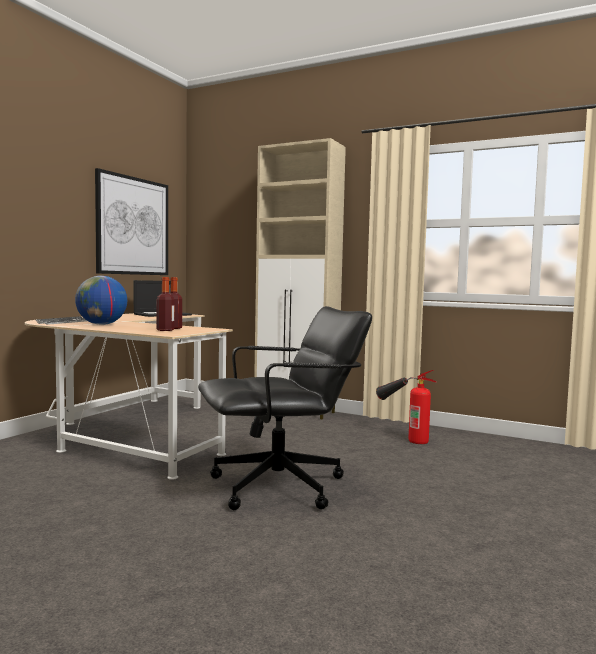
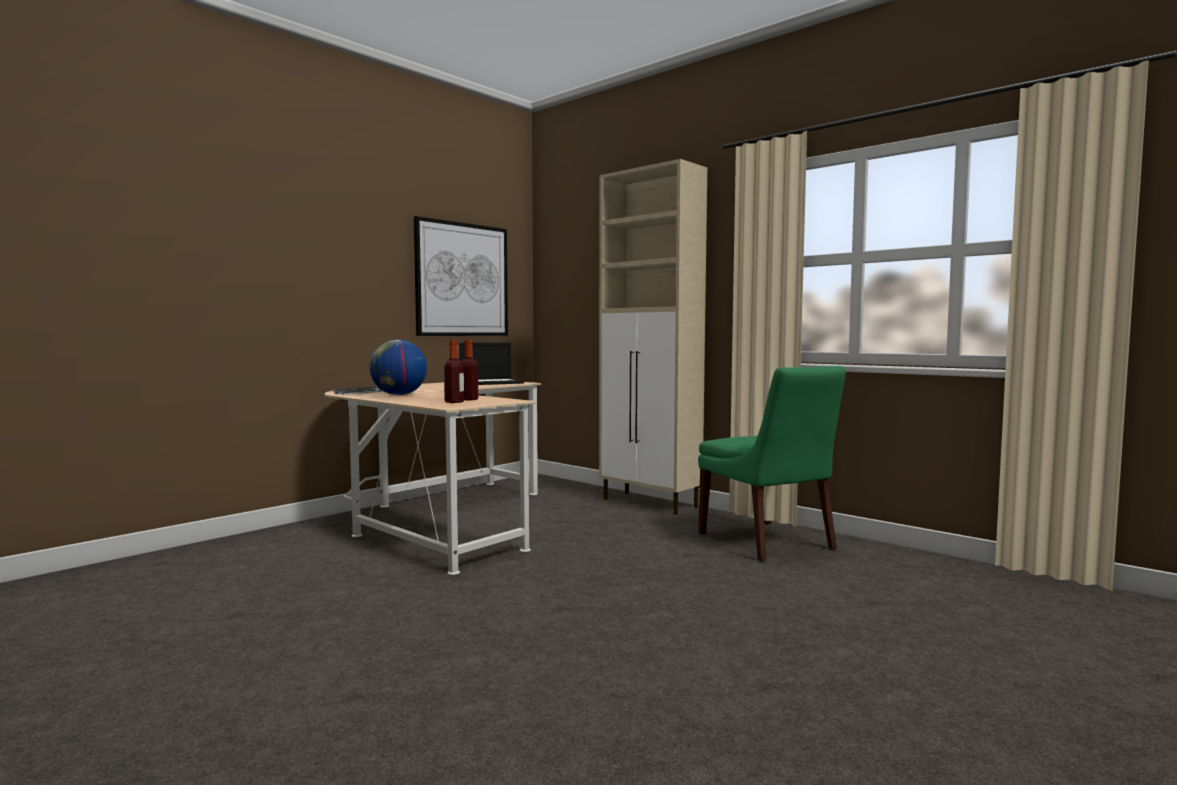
camera: 15 degrees right, 0 degrees up
black office chair [198,306,372,510] -> none
fire extinguisher [376,370,436,444] -> green chair [698,366,846,561]

